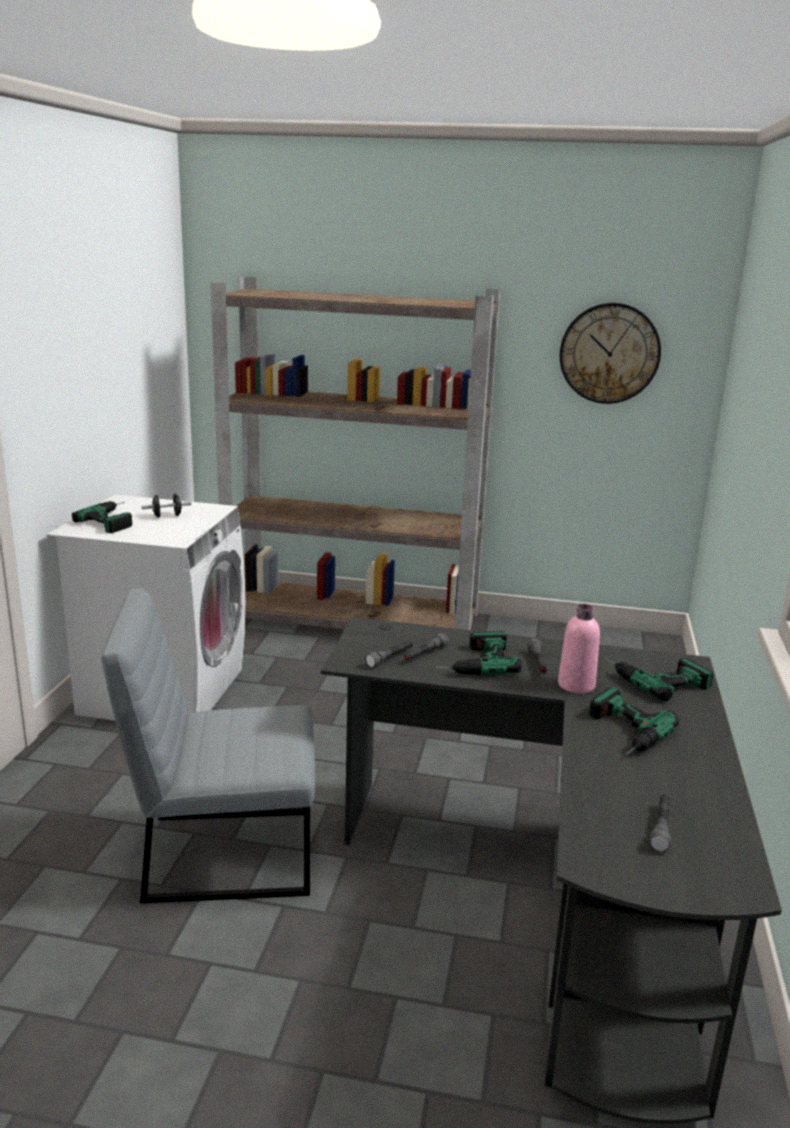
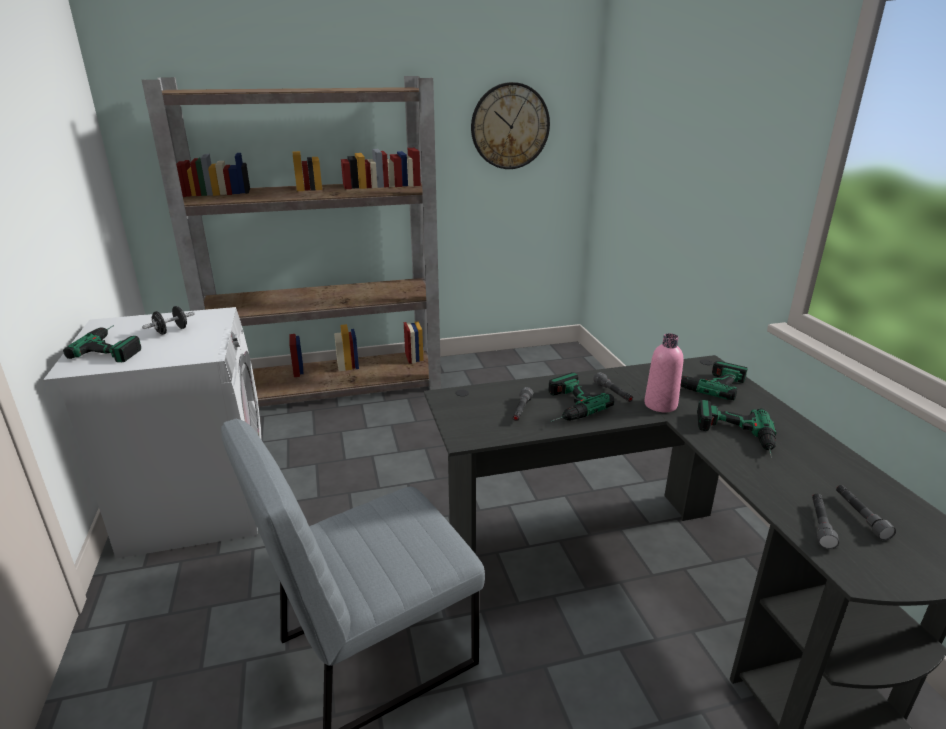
camera: 25 degrees left, 5 degrees up
grey flashlight [365,640,413,668] -> grey flashlight moved to [812,494,839,549]

